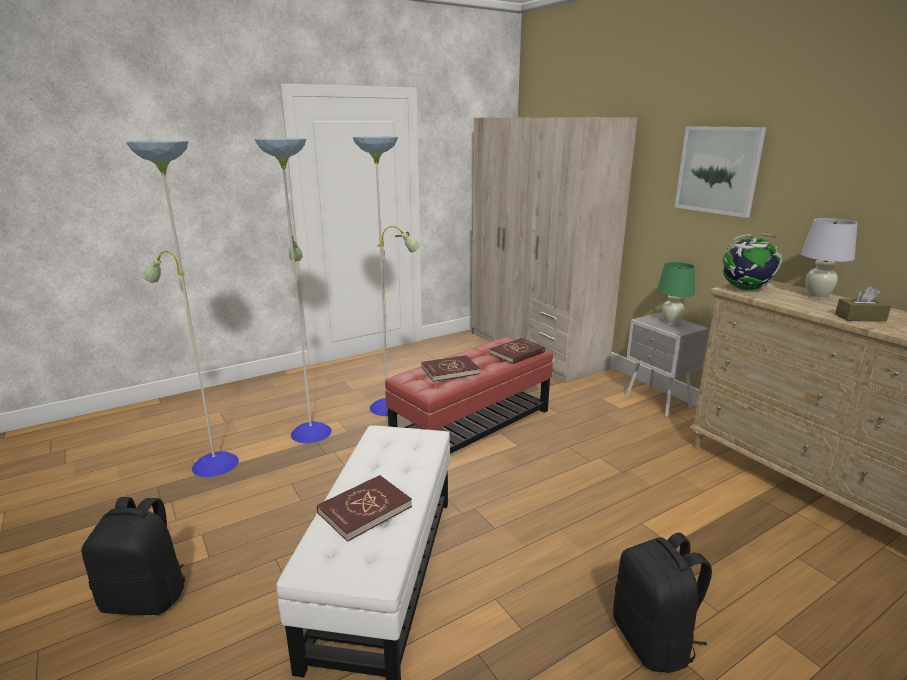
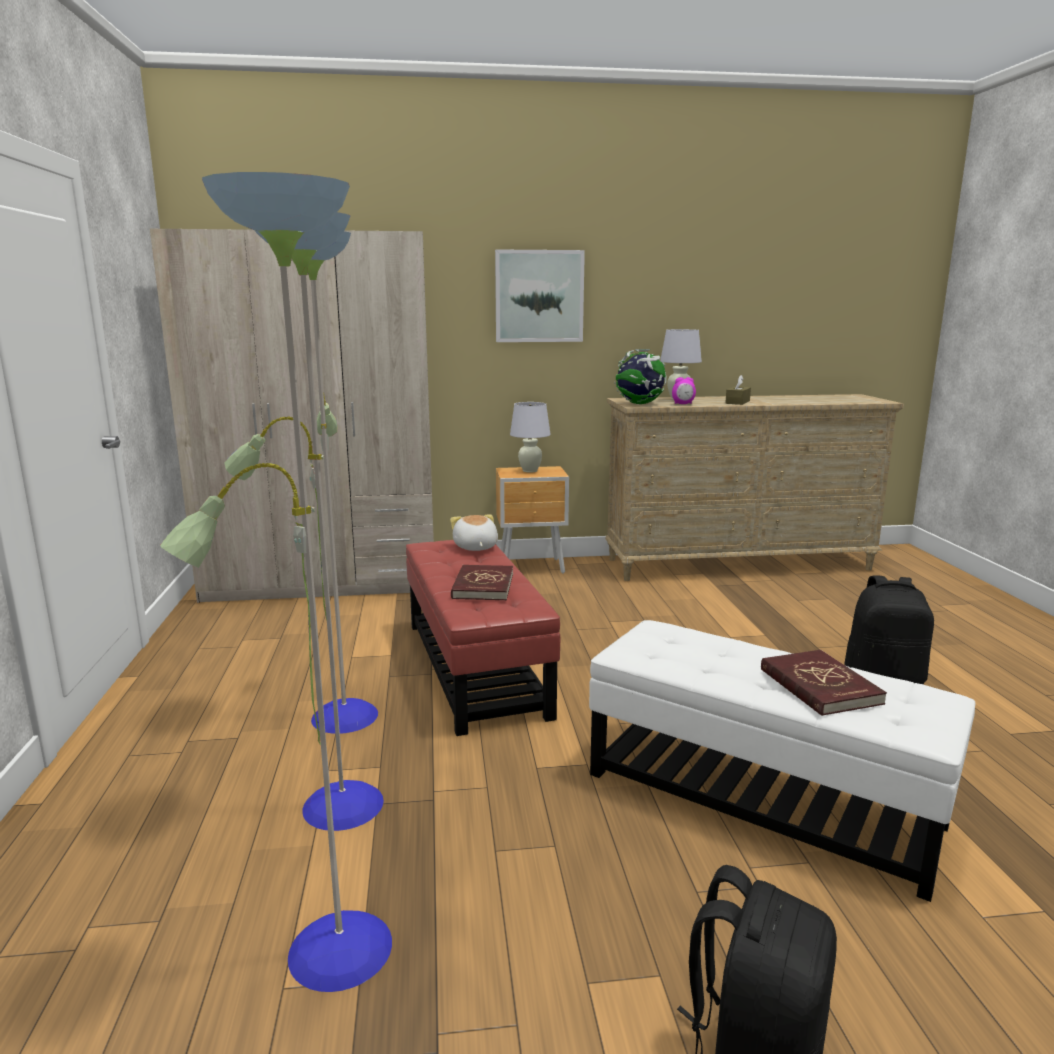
camera: 65 degrees left, 5 degrees down
red book [489,338,545,364] -> plush toy [450,514,498,551]
grey nightstand [625,312,709,417] -> brown nightstand [496,466,569,574]
green table lamp [657,262,695,325] -> white table lamp [510,402,551,473]
none -> alarm clock [672,377,696,404]

